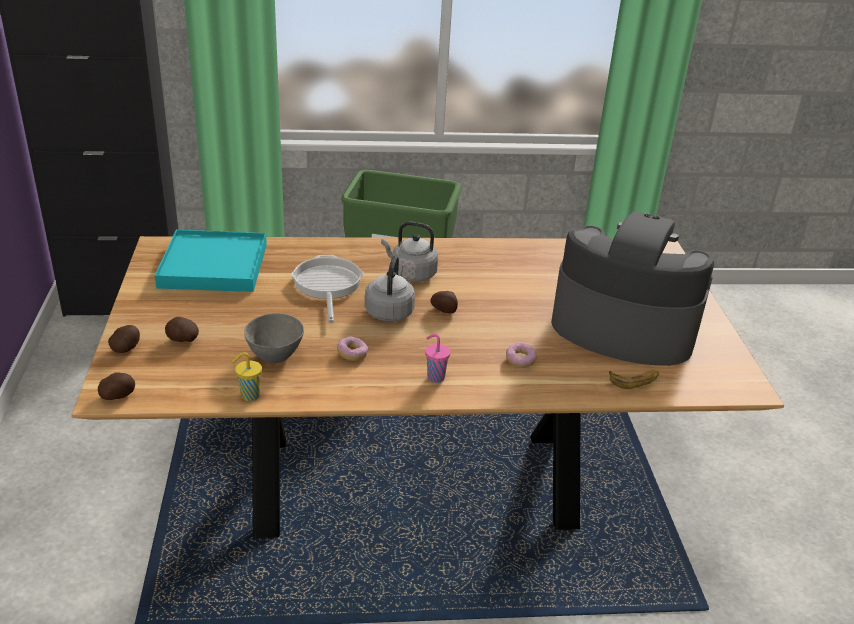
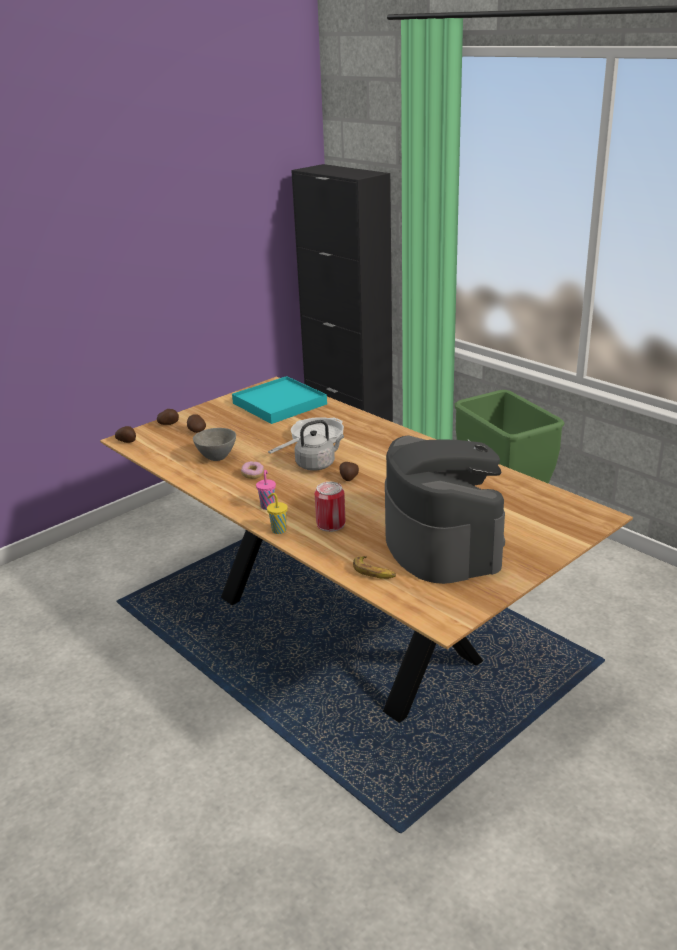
camera: 55 degrees right, 5 degrees down
yellow cup [231,352,262,401] -> yellow cup moved to [267,493,288,534]
grey kettle [381,222,438,282] -> none
donut [506,342,537,368] -> can [315,482,345,532]

